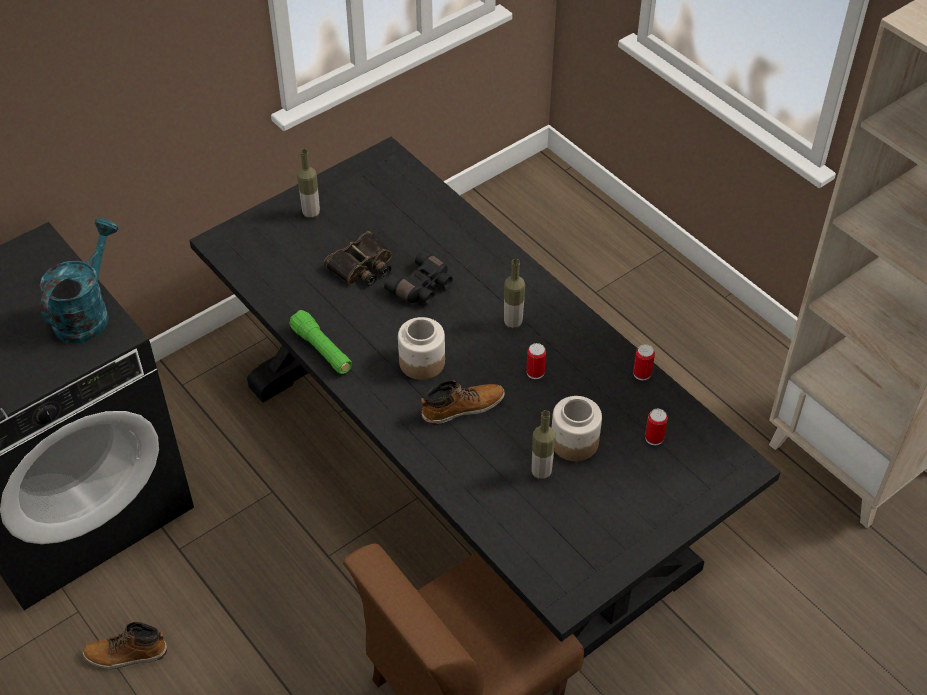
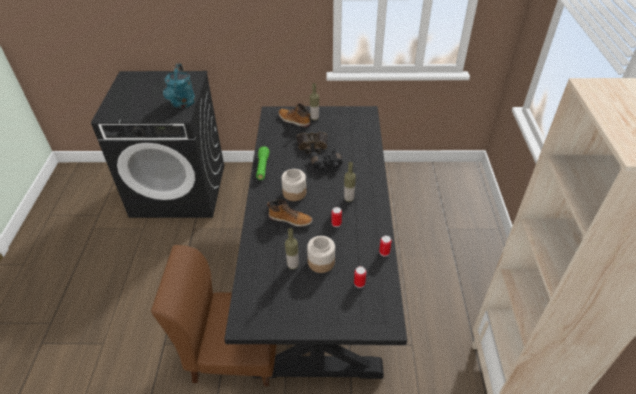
camera: 40 degrees right, 5 degrees down
turquoise watering can [40,218,119,343] -> turquoise watering can turned 120 degrees clockwise [163,64,196,108]
boot [83,622,167,669] -> boot moved to [279,103,310,127]

